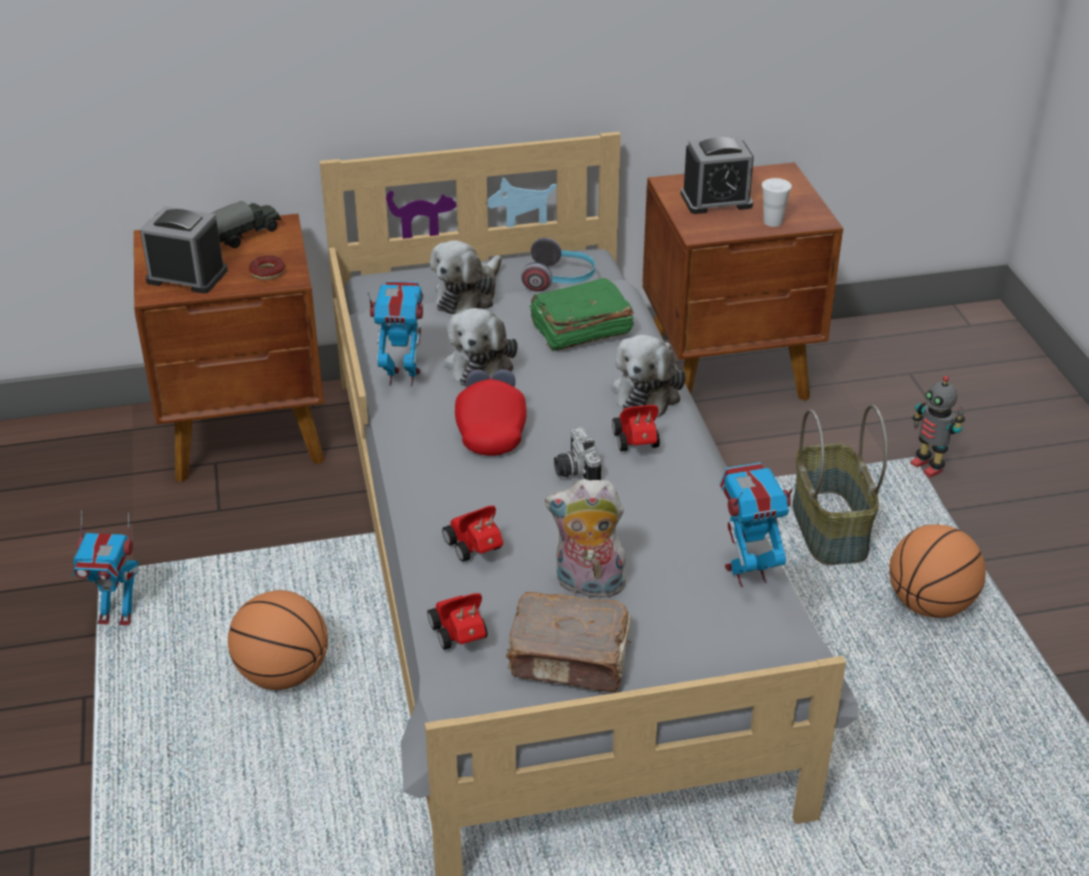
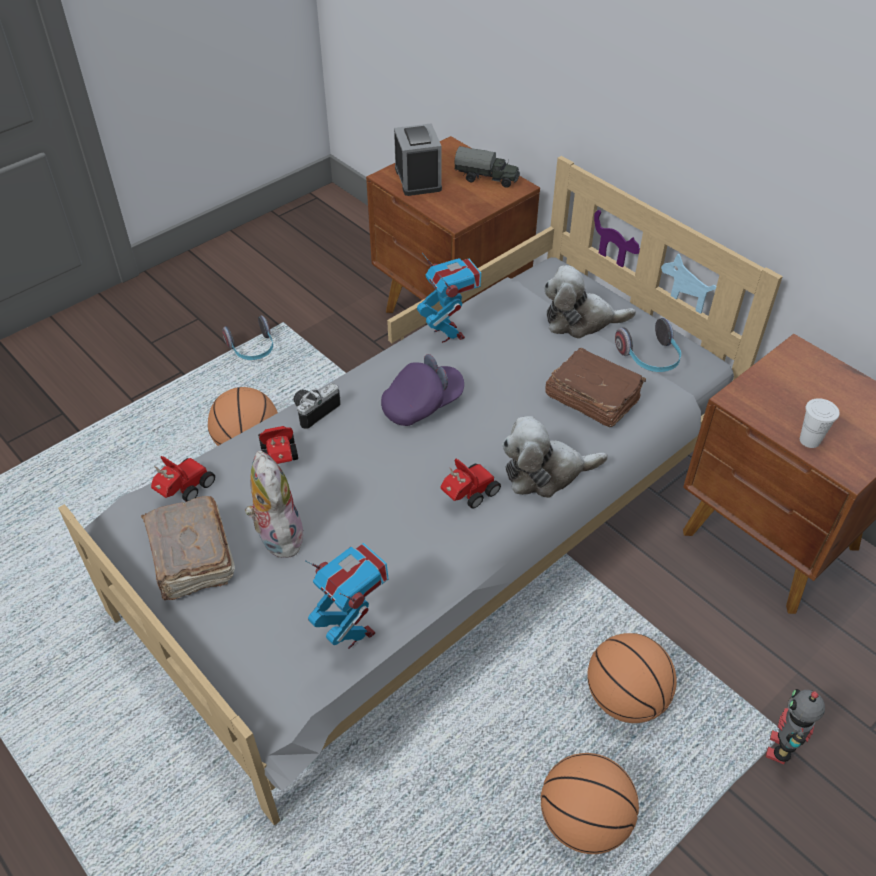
camera: 60 degrees right, 10 degrees up
toy robot [72,510,139,625] -> headphones [223,316,273,360]
donut [249,255,285,280] -> none
toy car [442,506,503,562] -> toy car turned 45 degrees counterclockwise [258,426,298,464]
plush toy [444,308,518,386] -> none
red cap [455,369,527,456] -> purple cap [381,354,464,426]
green book [529,278,634,352] -> brown book [545,348,646,427]
camera [554,427,601,480] -> camera moved to [293,383,341,429]
alarm clock [681,136,754,214] -> none
basket [792,405,888,565] -> basketball [587,633,677,723]

